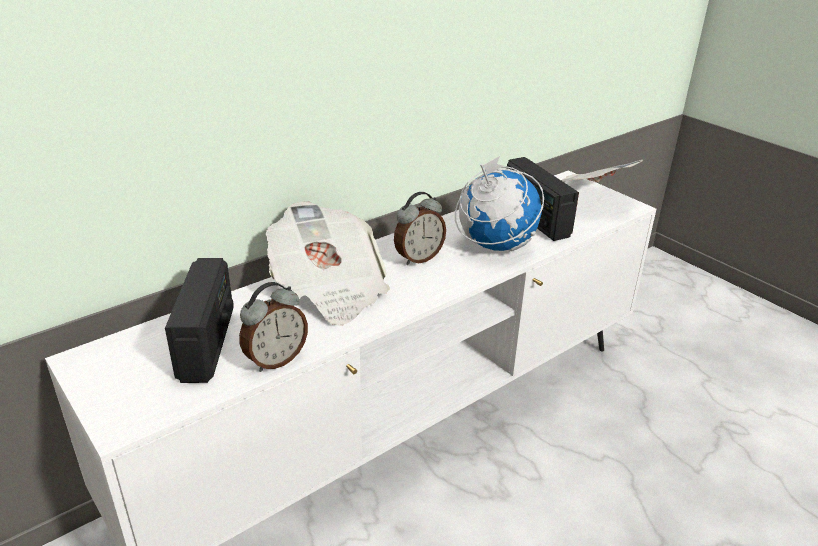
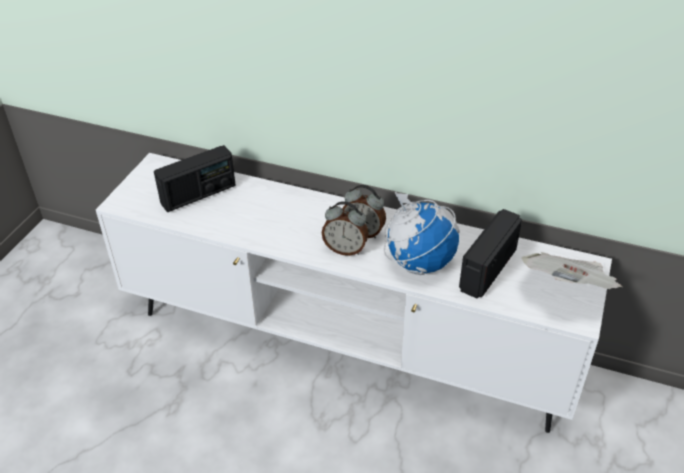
camera: 60 degrees right, 10 degrees up
alarm clock [239,282,308,372] -> alarm clock moved to [322,201,369,256]
newspaper [266,201,390,326] -> none

